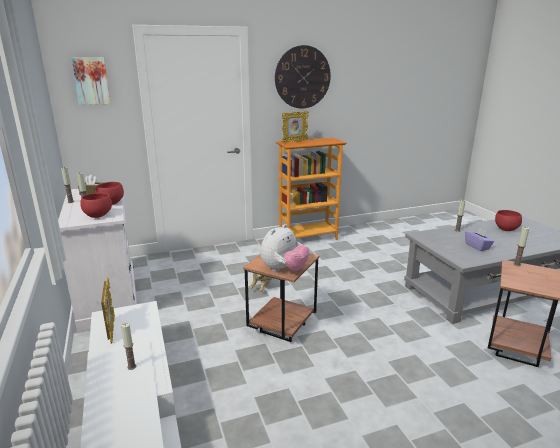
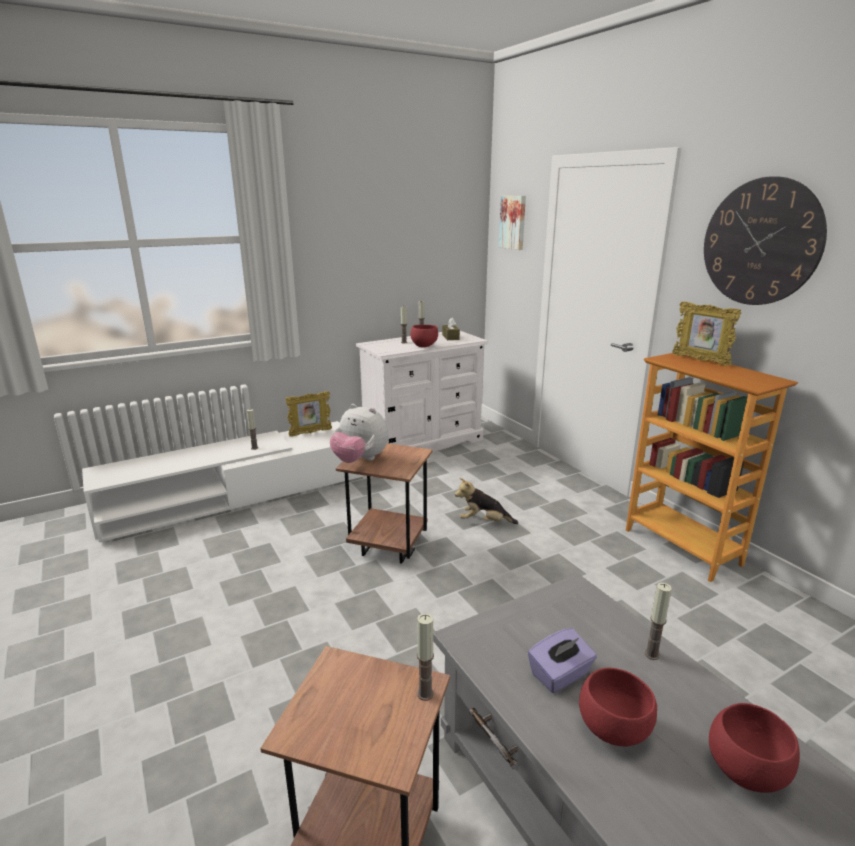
camera: 80 degrees right, 0 degrees up
red bowl [80,193,112,218] -> red bowl moved to [579,668,657,746]

